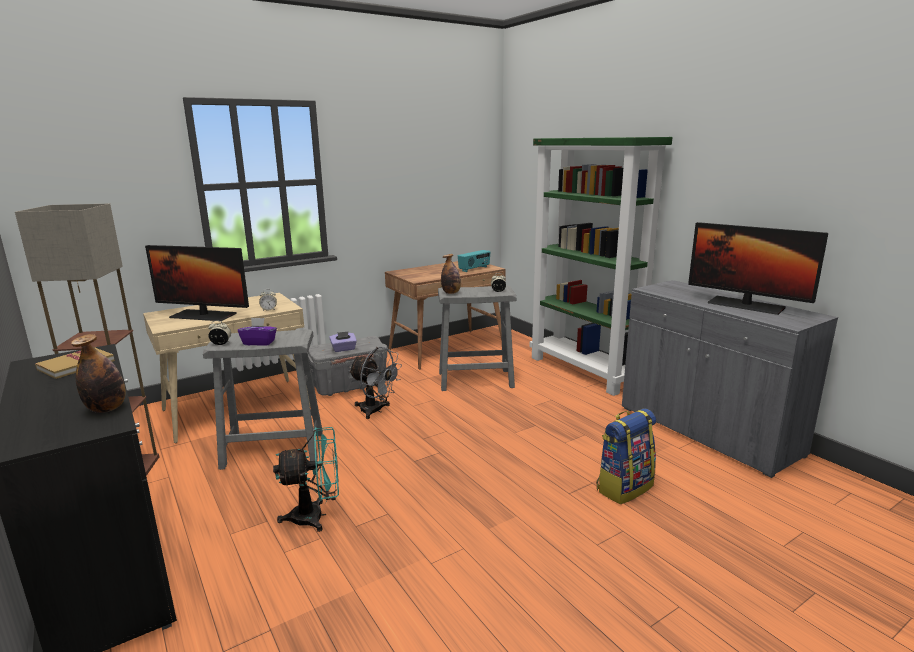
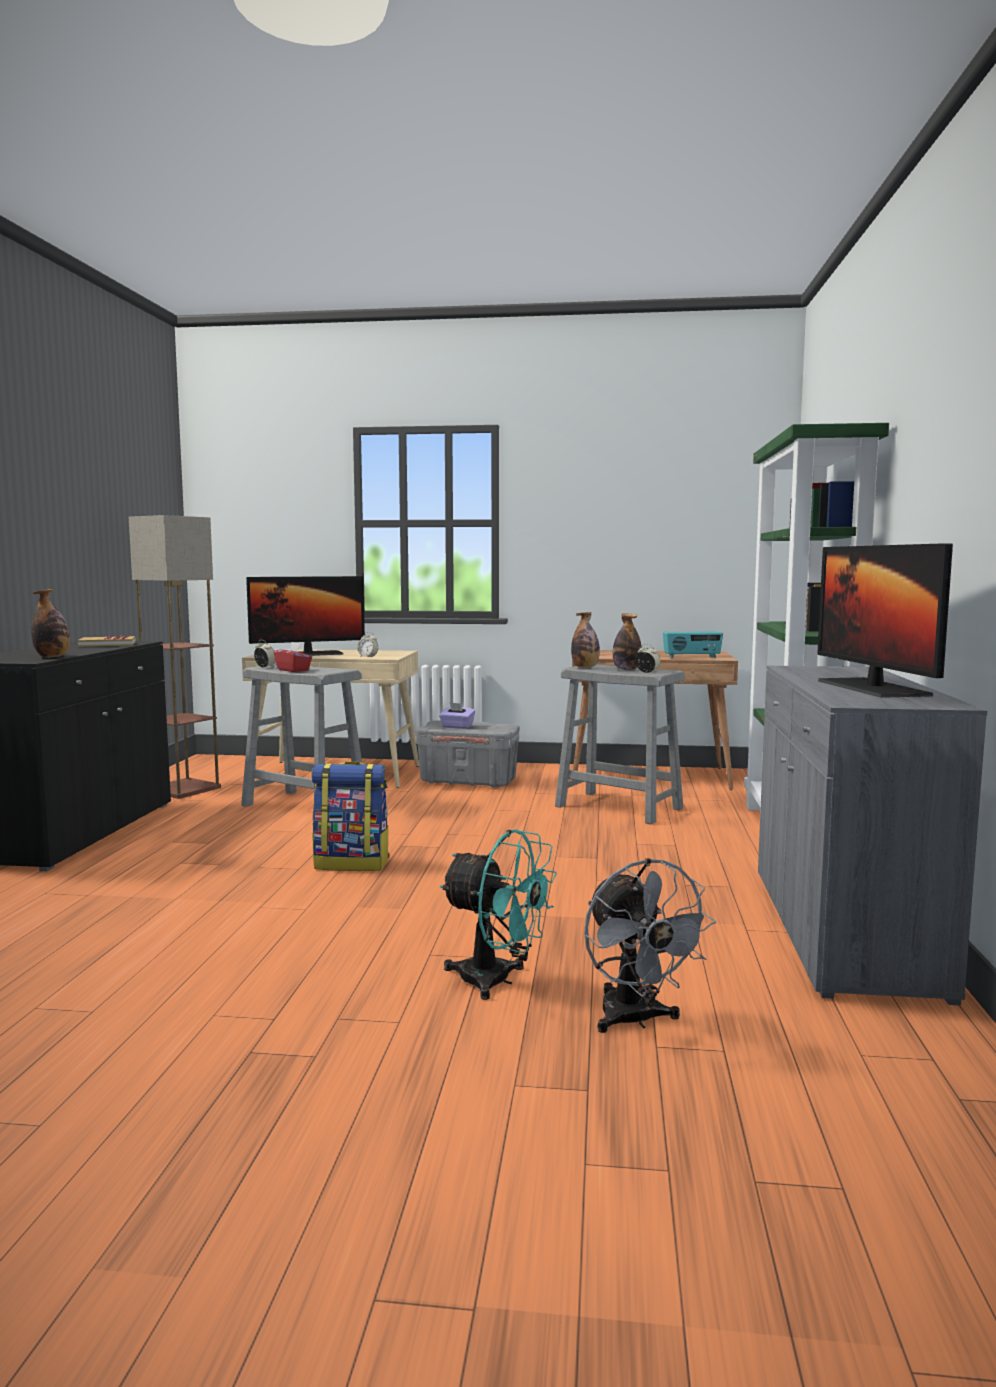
camera: 40 degrees right, 10 degrees down
monitor [145,245,249,321] -> monitor turned 75 degrees counterclockwise [246,576,365,656]
purple tissue box [238,318,277,346] -> red tissue box [274,642,312,672]
turquoise fan [273,427,339,532] -> turquoise fan moved to [439,829,557,1000]
grey fan [349,347,402,419] -> grey fan moved to [584,858,716,1033]
backpack [596,408,656,504] -> backpack moved to [312,761,390,871]
none -> bottle [613,613,642,670]

